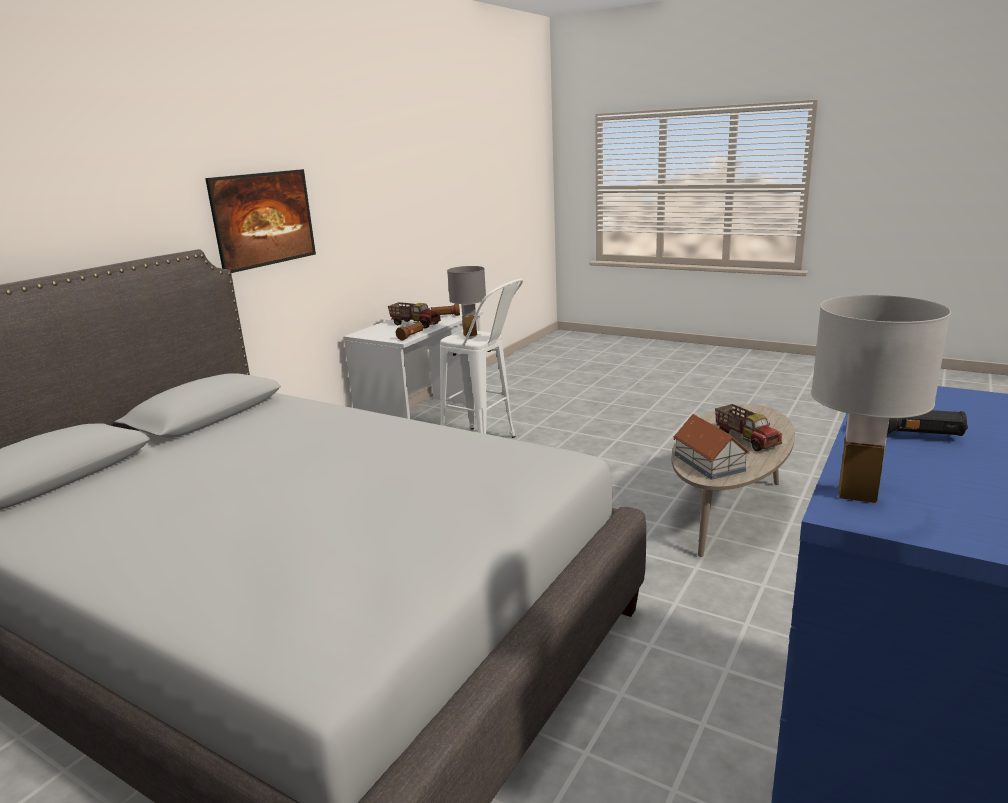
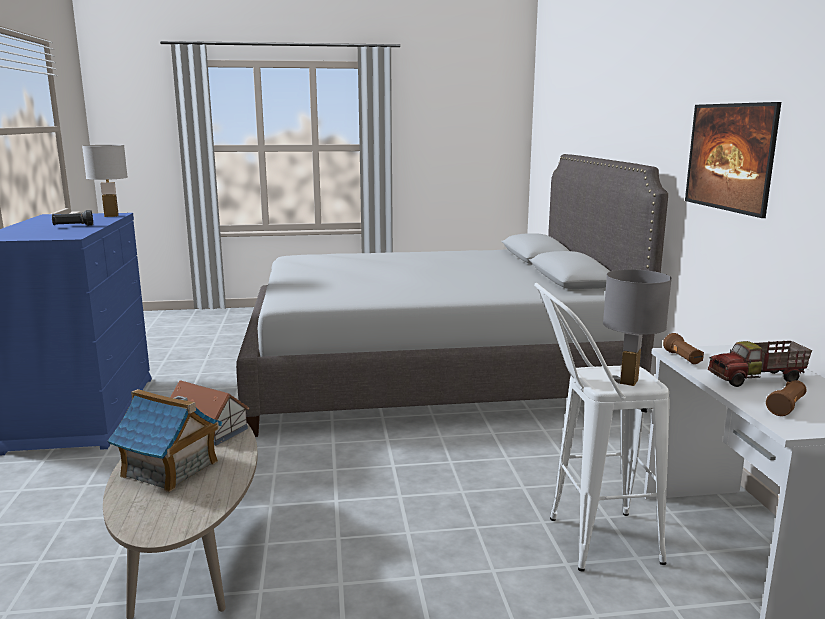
camera: 140 degrees right, 5 degrees down
toy truck [715,404,782,451] -> toy house [108,389,222,492]

